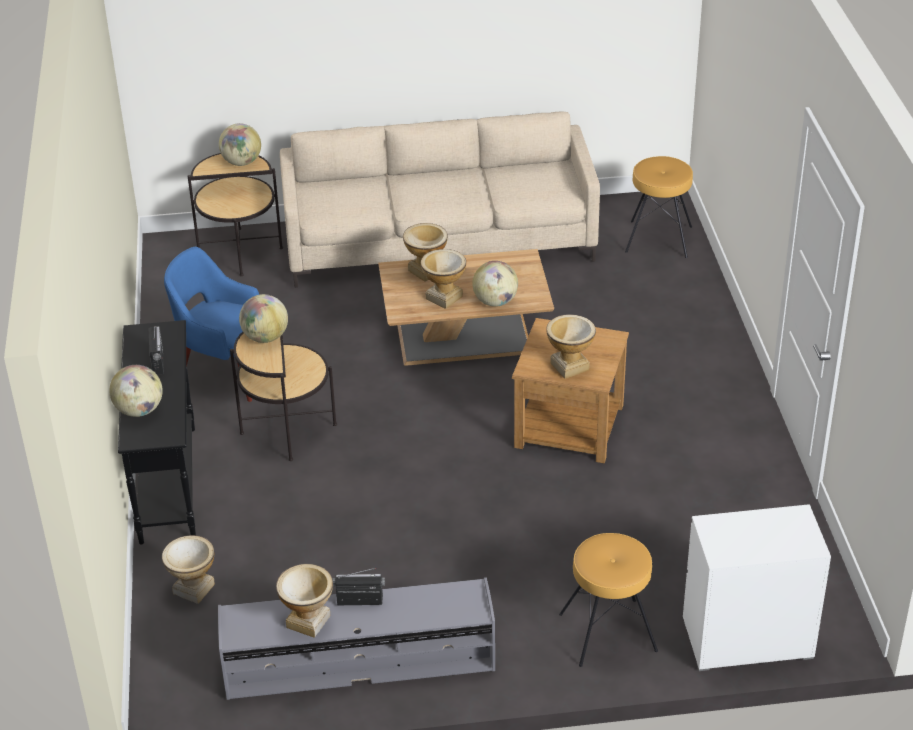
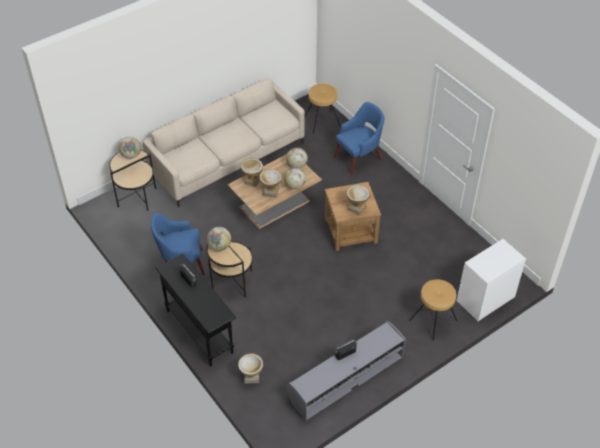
camera: 30 degrees left, 10 degrees up
globe [109,365,163,417] -> globe moved to [286,147,308,169]
vase [276,564,333,638] -> none
none -> blue armchair [334,102,384,176]

